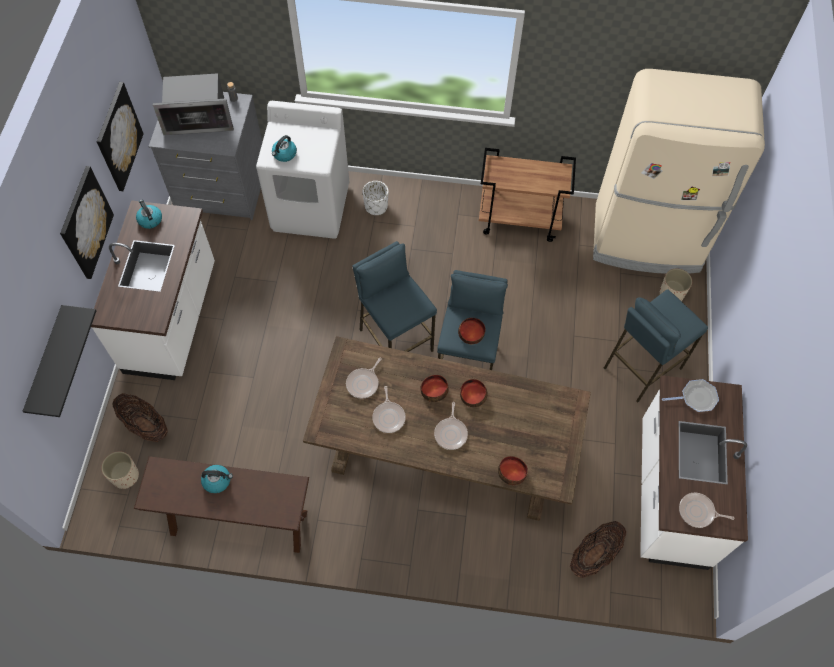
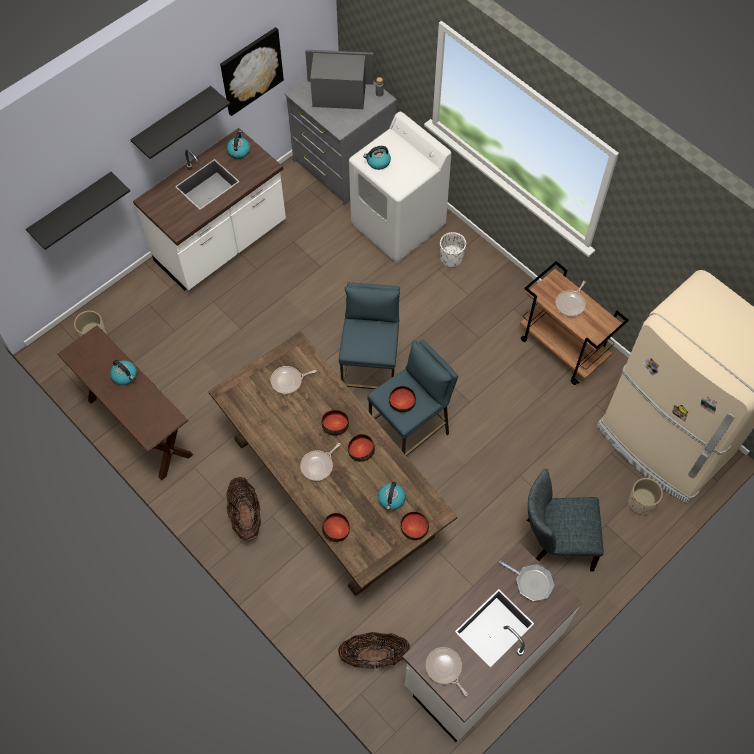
camera: 40 degrees right, 0 degrees up
picture [60,166,114,279] -> black shelf [130,86,230,159]
basket [112,393,168,442] -> basket moved to [226,477,261,541]
microwave [153,73,234,135] -> microwave turned 150 degrees clockwise [305,50,374,109]
frying pan [372,386,406,433] -> frying pan moved to [556,281,586,317]
blue stool [604,289,708,403] -> grey chair [527,469,604,571]
none -> kettle [378,482,406,510]
none -> bowl [400,512,429,540]

